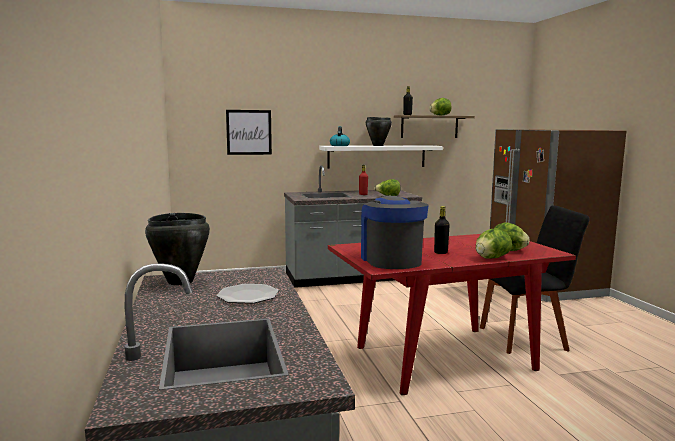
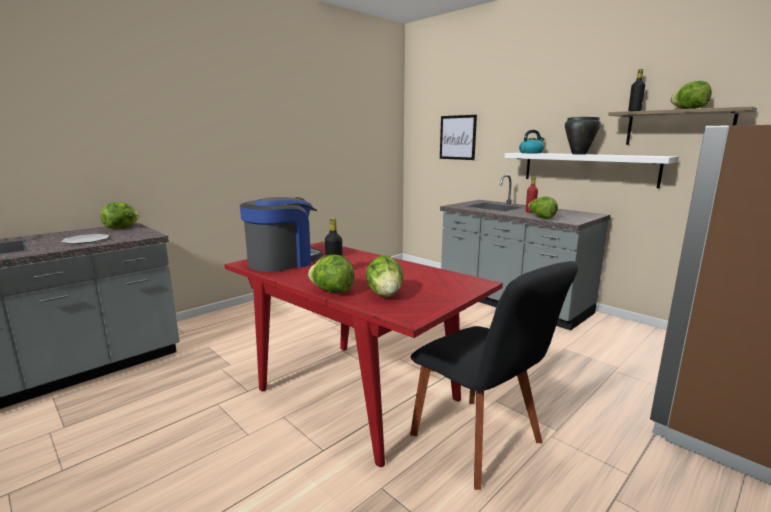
camera: 60 degrees right, 5 degrees up
black cooking pot [145,213,210,285] -> lettuce [100,202,139,229]

